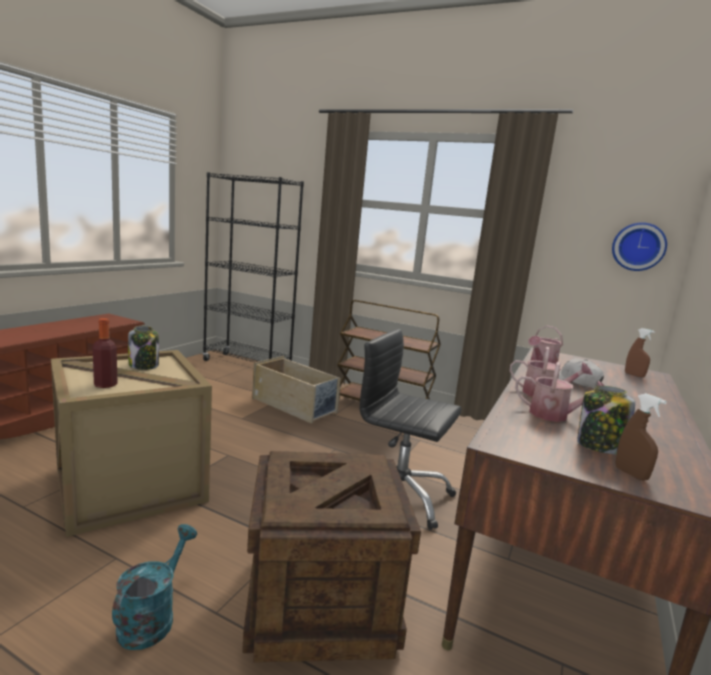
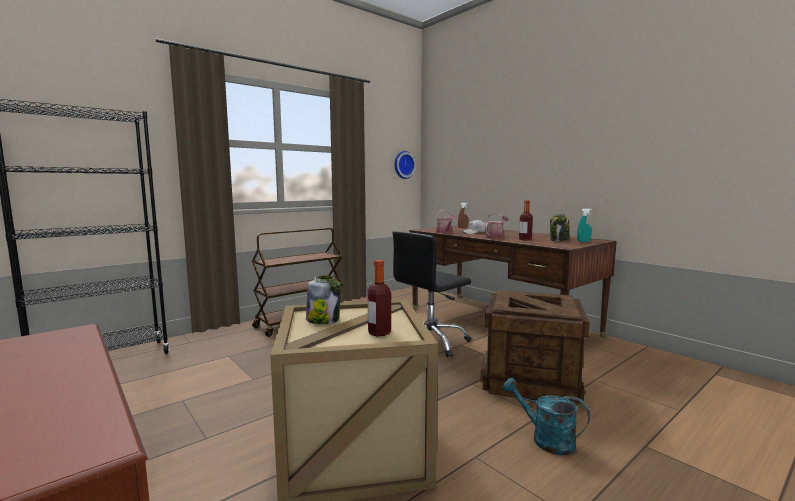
camera: 65 degrees left, 5 degrees down
beige storage box [252,356,341,424] -> none
watering can [515,362,605,422] -> bottle [519,200,533,240]
brown spray bottle [616,393,667,481] -> turquoise spray bottle [577,209,592,242]

